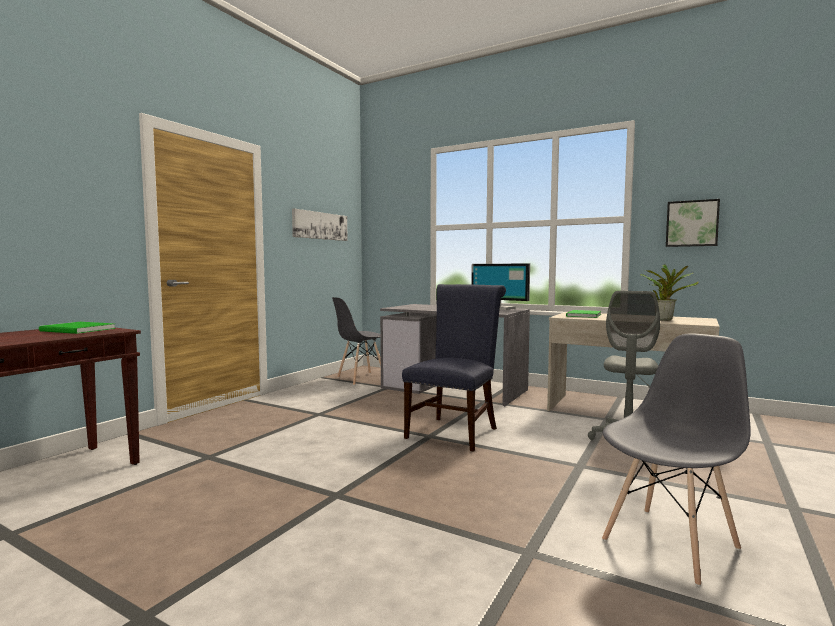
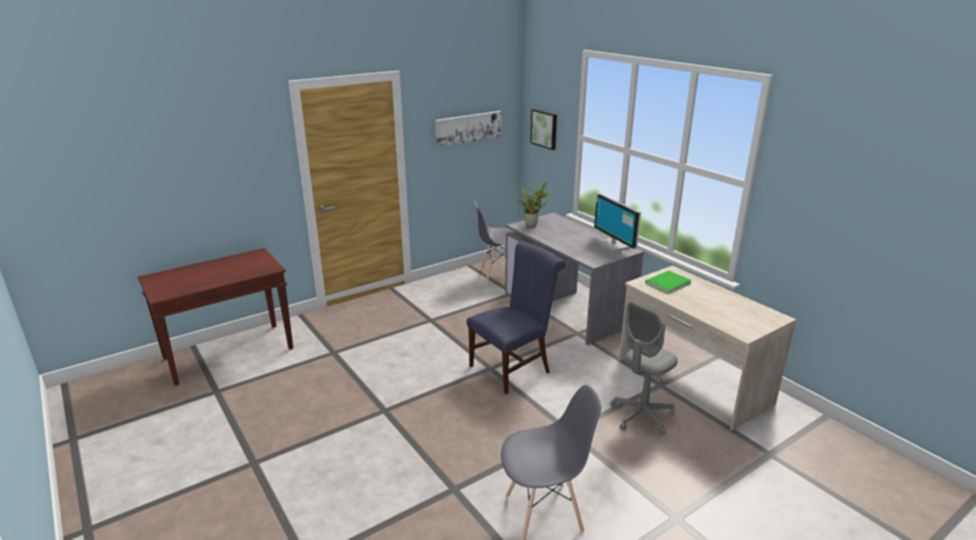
camera: 25 degrees right, 20 degrees up
green book [39,322,116,334] -> none
potted plant [641,264,699,321] -> potted plant moved to [512,182,553,227]
picture [666,199,720,247] -> picture moved to [530,109,557,150]

